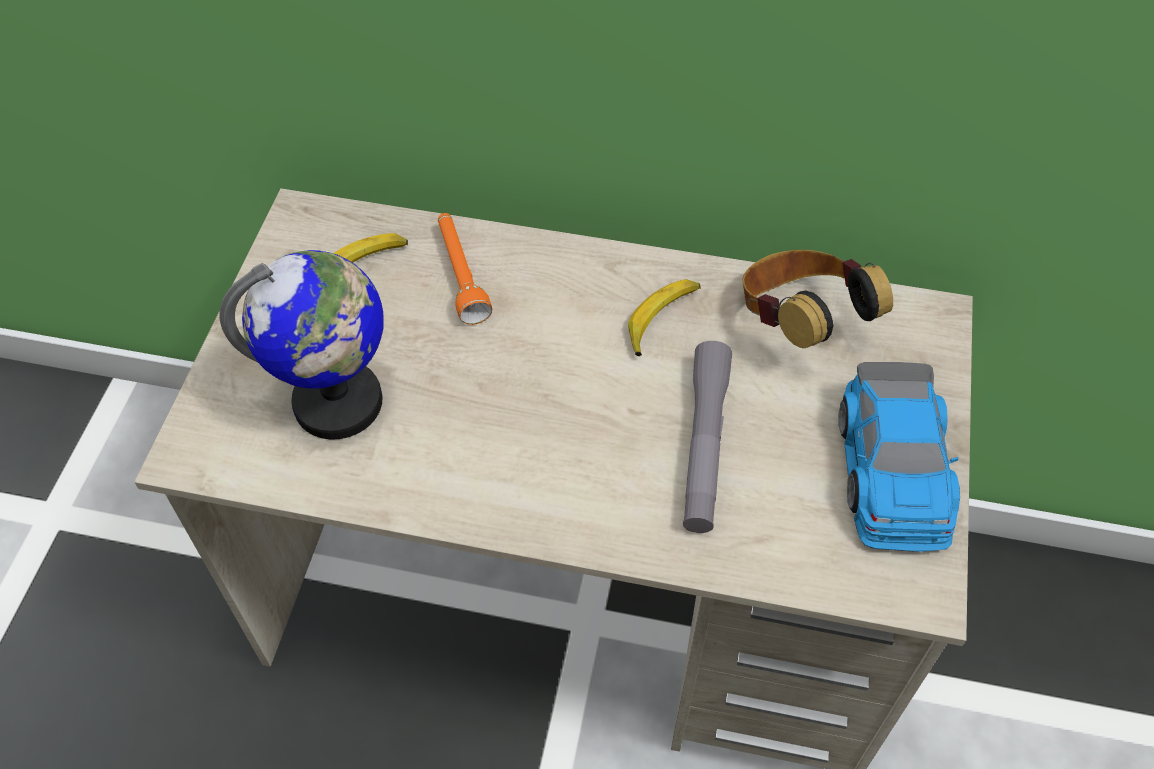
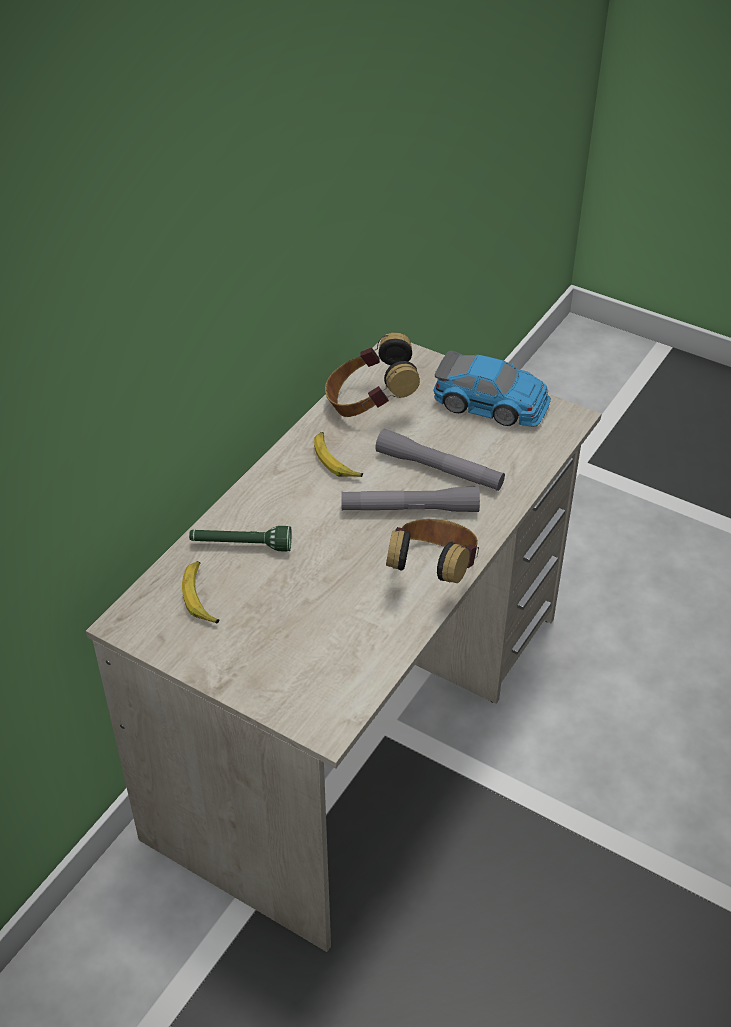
camera: 70 degrees left, 10 degrees down
globe [219,250,384,440] -> none
orange flashlight [438,213,492,325] -> green flashlight [189,526,292,551]
none -> grey flashlight [341,486,480,512]
none -> headphones [386,519,479,583]

